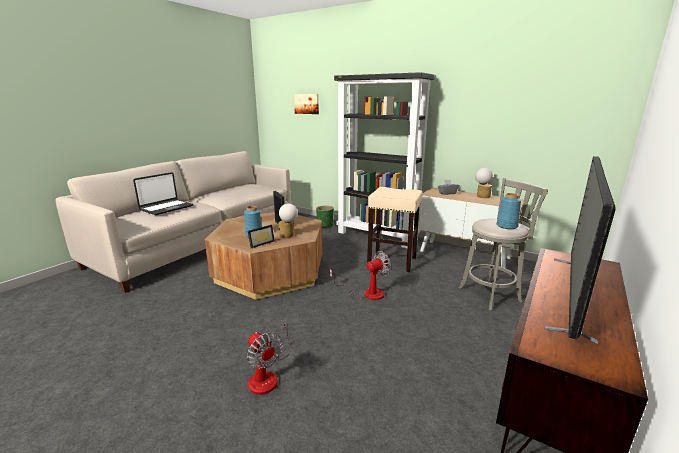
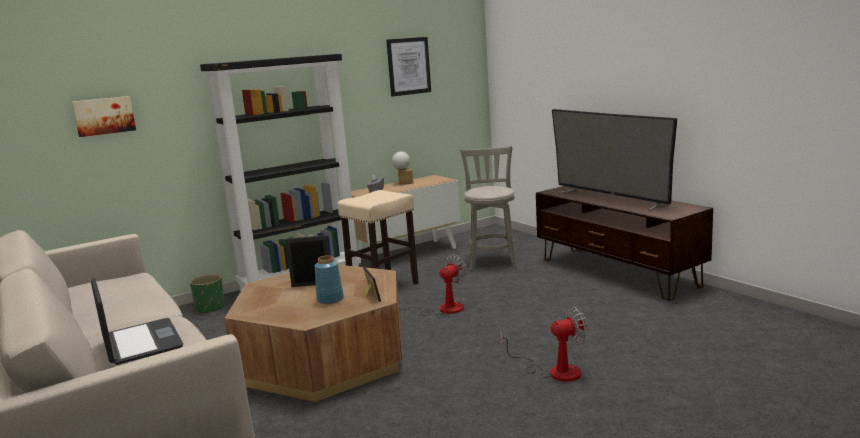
camera: 65 degrees left, 5 degrees down
table lamp [278,204,298,238] -> none
fan [329,251,391,300] -> fan turned 45 degrees clockwise [399,255,468,315]
blue vase [496,193,521,229] -> none
none -> picture [386,37,431,97]

